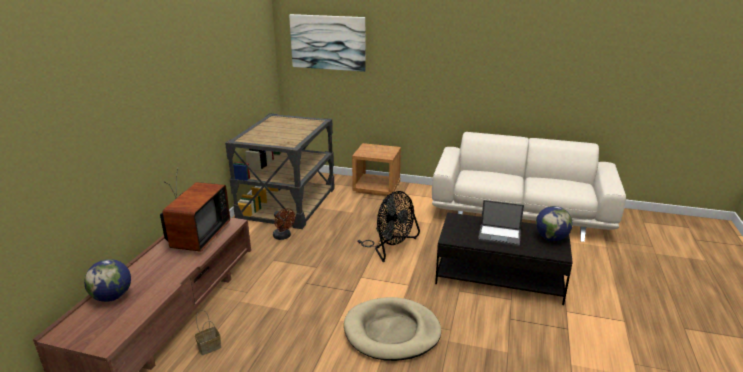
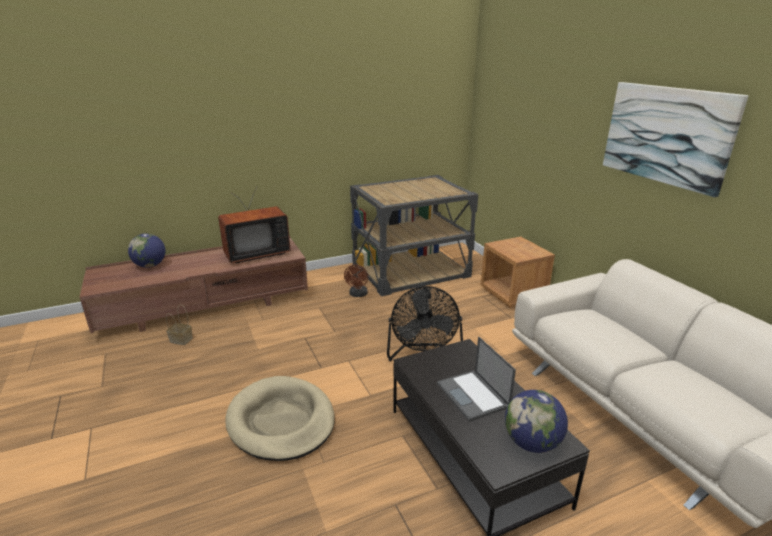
camera: 50 degrees right, 0 degrees up
picture [289,14,366,72] -> picture moved to [603,82,749,197]

